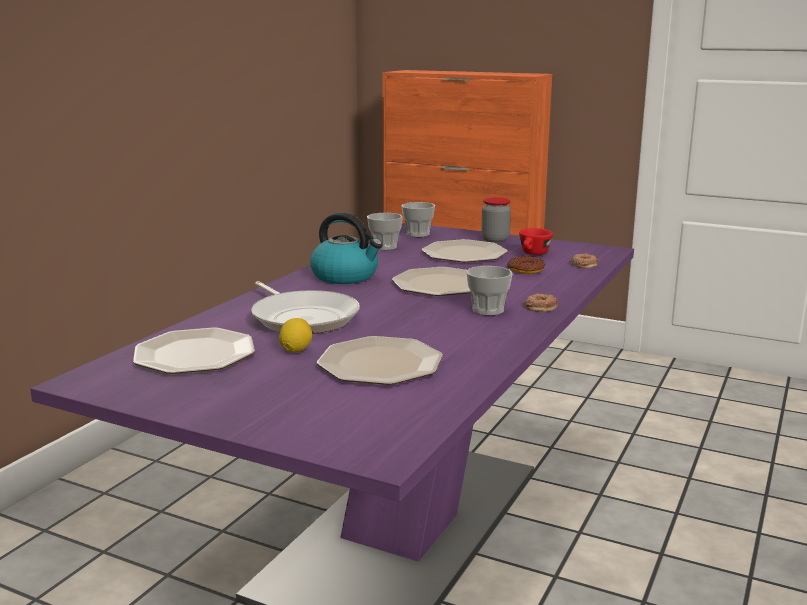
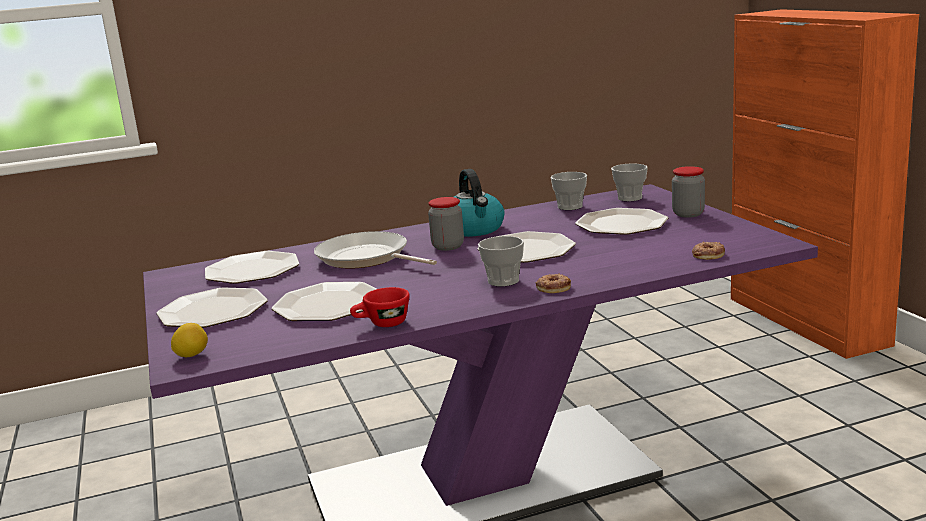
camera: 45 degrees right, 0 degrees up
frying pan [251,281,360,334] -> frying pan turned 120 degrees clockwise [314,231,437,269]
lemon [279,318,312,353] -> lemon moved to [171,323,208,357]
donut [507,256,545,274] -> none
red cup [519,228,553,255] -> red cup moved to [350,287,410,327]
none -> plate [156,287,268,328]
none -> jar [428,197,464,251]

